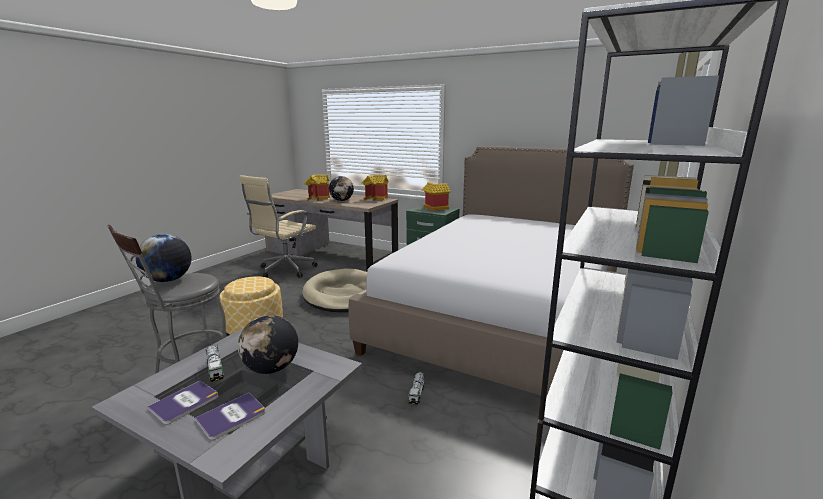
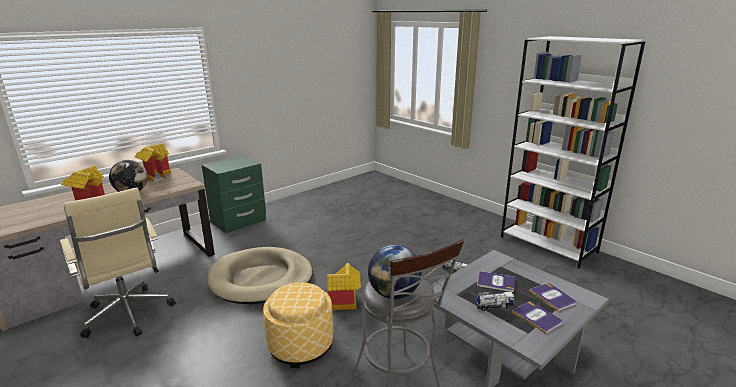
camera: 70 degrees left, 5 degrees up
globe [238,315,298,374] -> book [477,271,515,292]
bed [349,146,634,397] -> none
toy house [422,182,450,211] -> toy house moved to [327,263,361,310]

